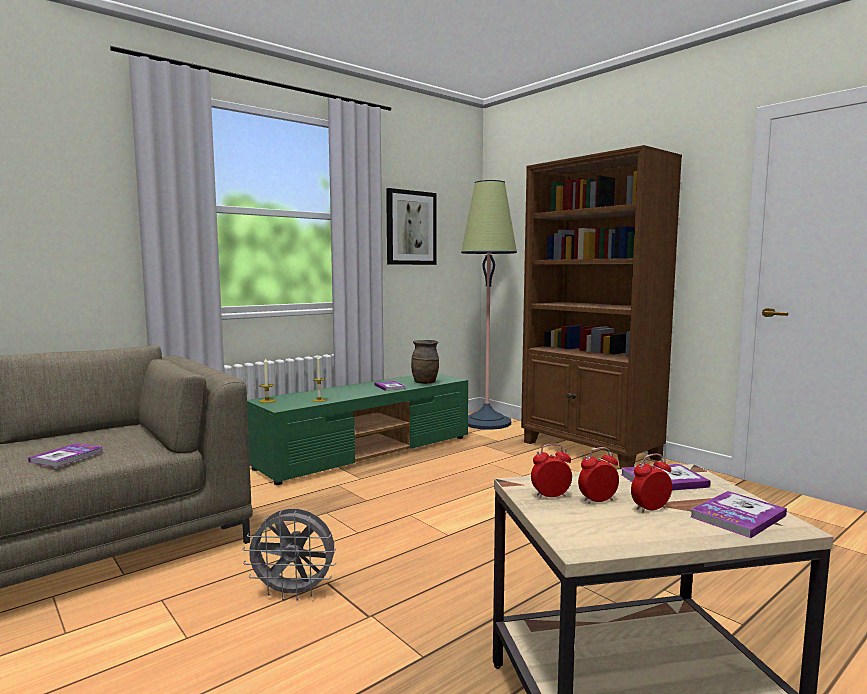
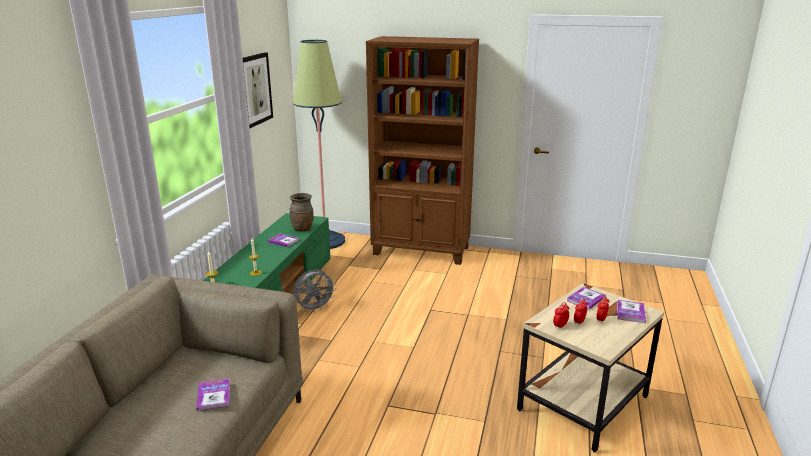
camera: 35 degrees left, 15 degrees up
grey fan [243,509,337,601] -> grey fan moved to [293,270,337,313]

